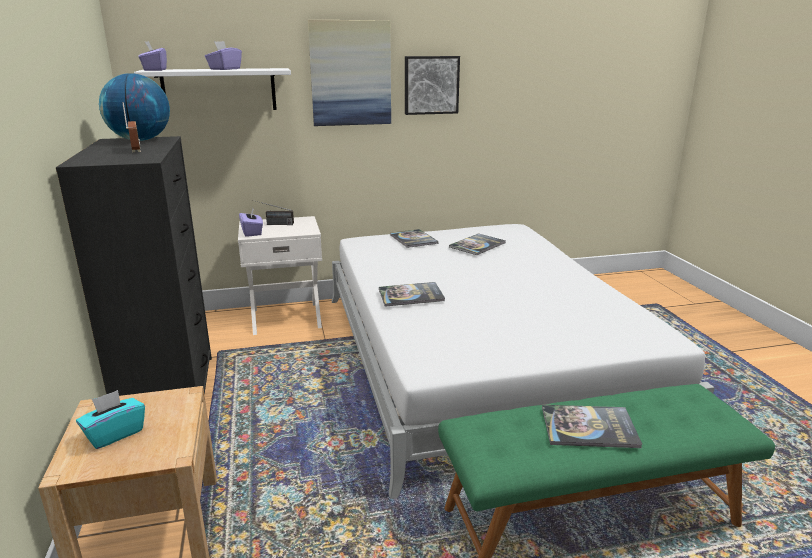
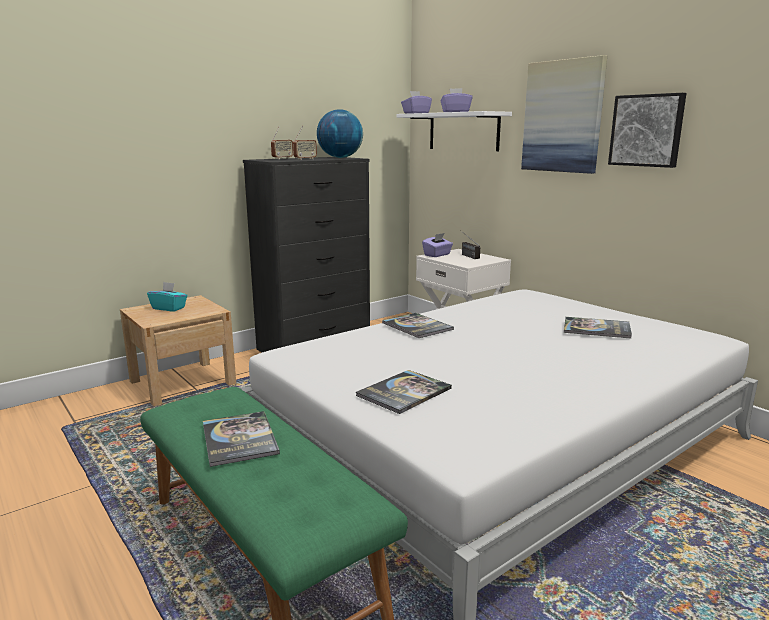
camera: 65 degrees right, 5 degrees down
book [390,229,439,248] -> book moved to [356,370,452,414]
none -> radio [271,126,293,159]

